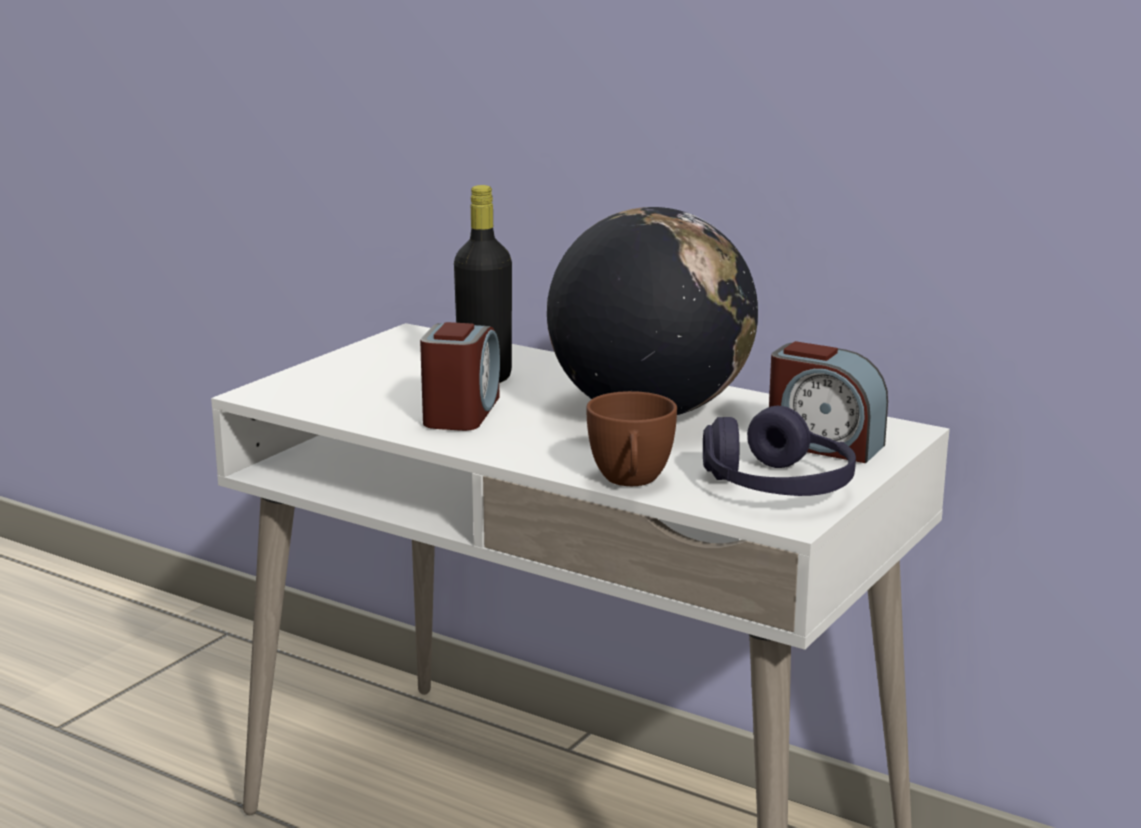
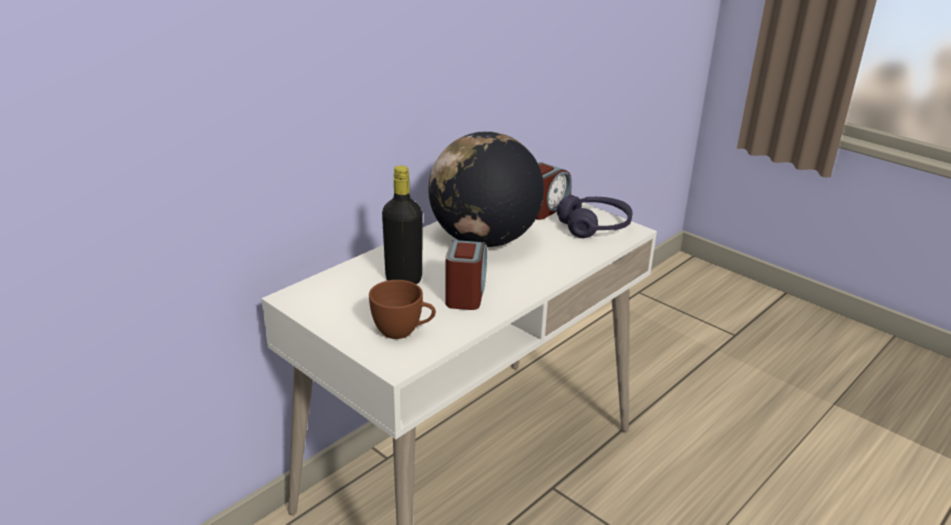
camera: 80 degrees left, 10 degrees up
alarm clock [420,322,500,431] -> alarm clock turned 75 degrees clockwise [445,240,487,310]
brown cup [586,391,677,486] -> brown cup moved to [369,280,436,339]

